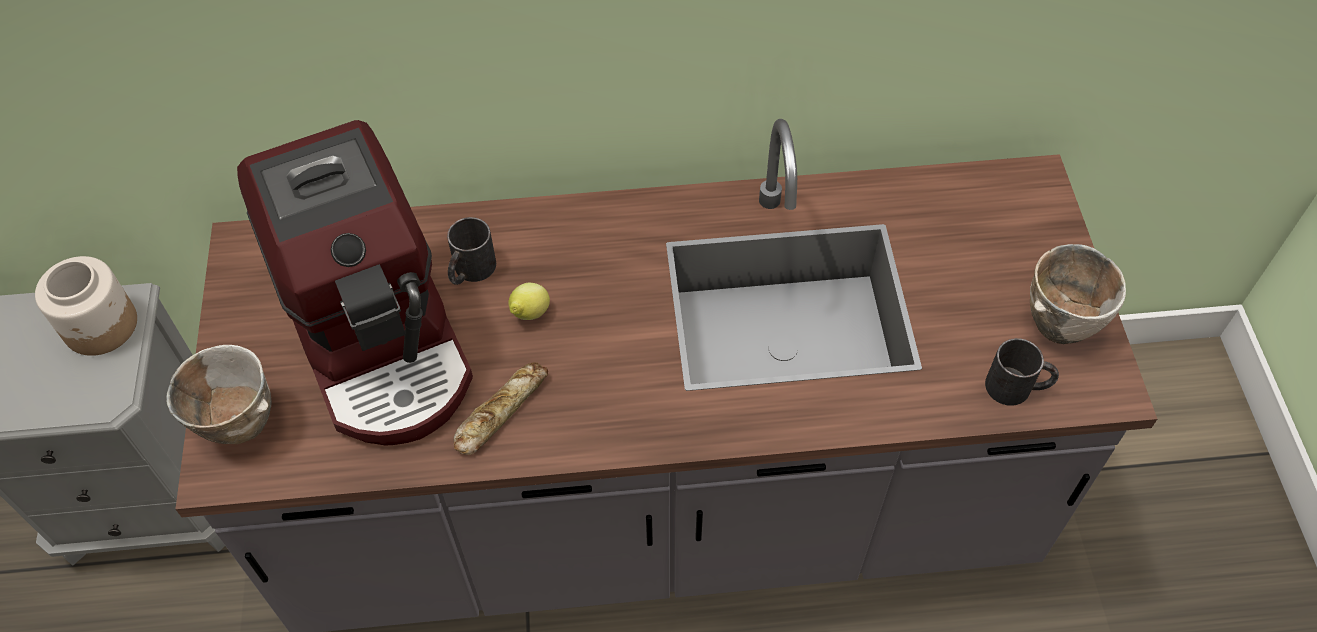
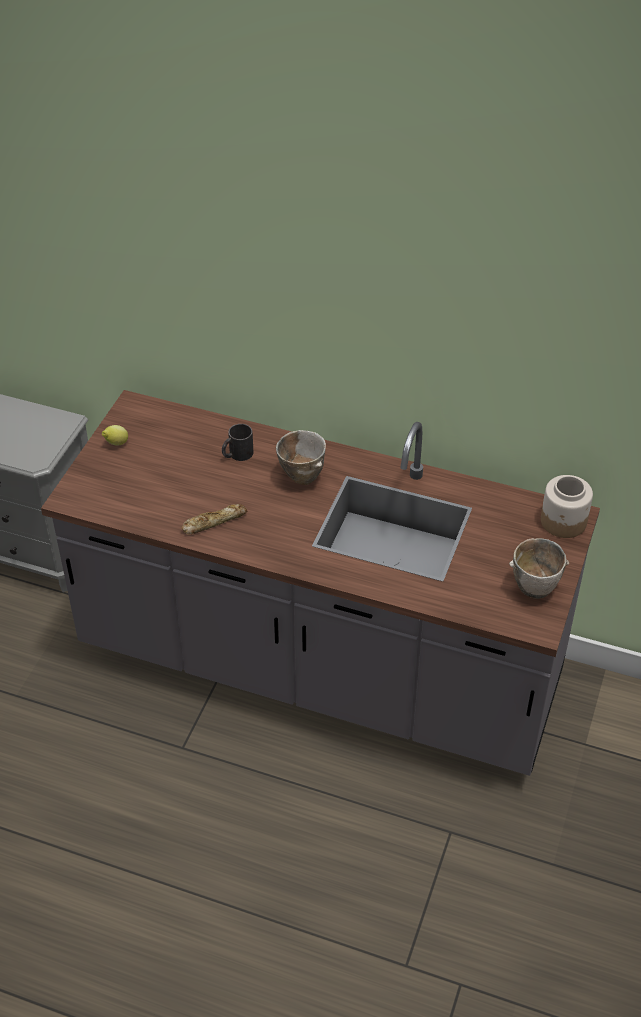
camera: 25 degrees right, 10 degrees down
jar [35,256,137,356] -> jar moved to [541,475,593,538]
bowl [166,345,272,444] -> bowl moved to [276,430,326,485]
coffee machine [237,120,473,446] -> none
lemon [508,283,550,320] -> lemon moved to [102,425,128,445]
black mug [985,338,1059,406] -> none

